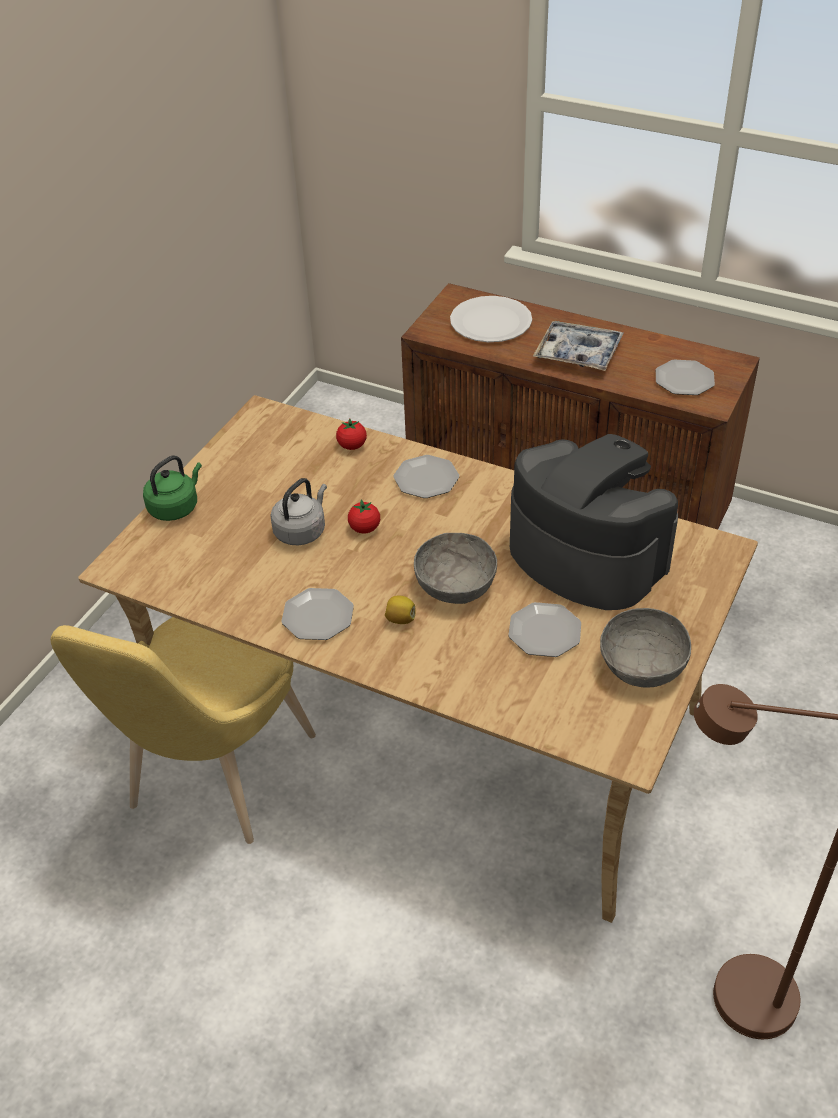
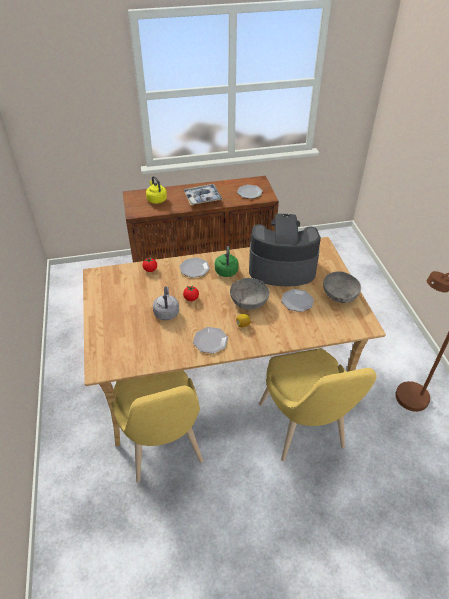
camera: 40 degrees left, 0 degrees up
green kettle [143,455,202,521] -> green kettle moved to [215,246,239,277]
white plate [450,296,532,342] -> yellow kettle [146,176,167,204]
none -> yellow chair [259,348,377,461]

